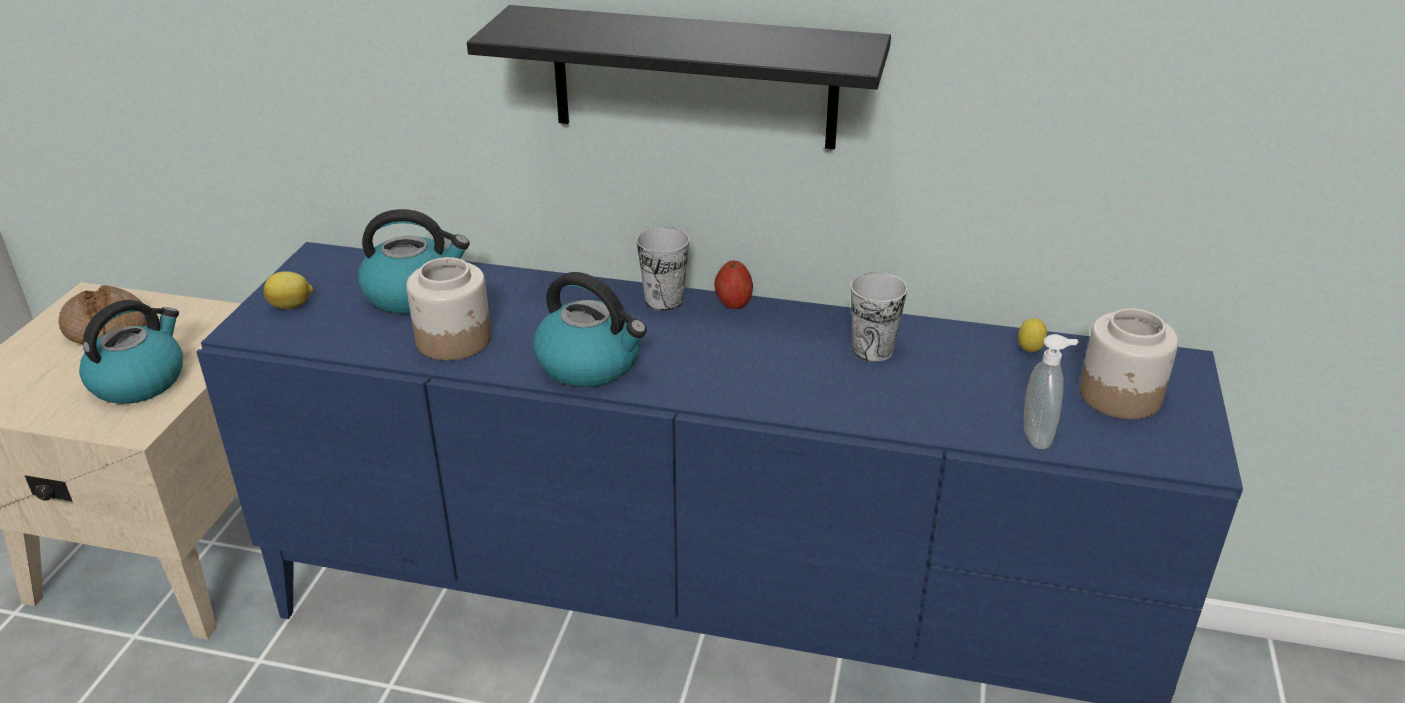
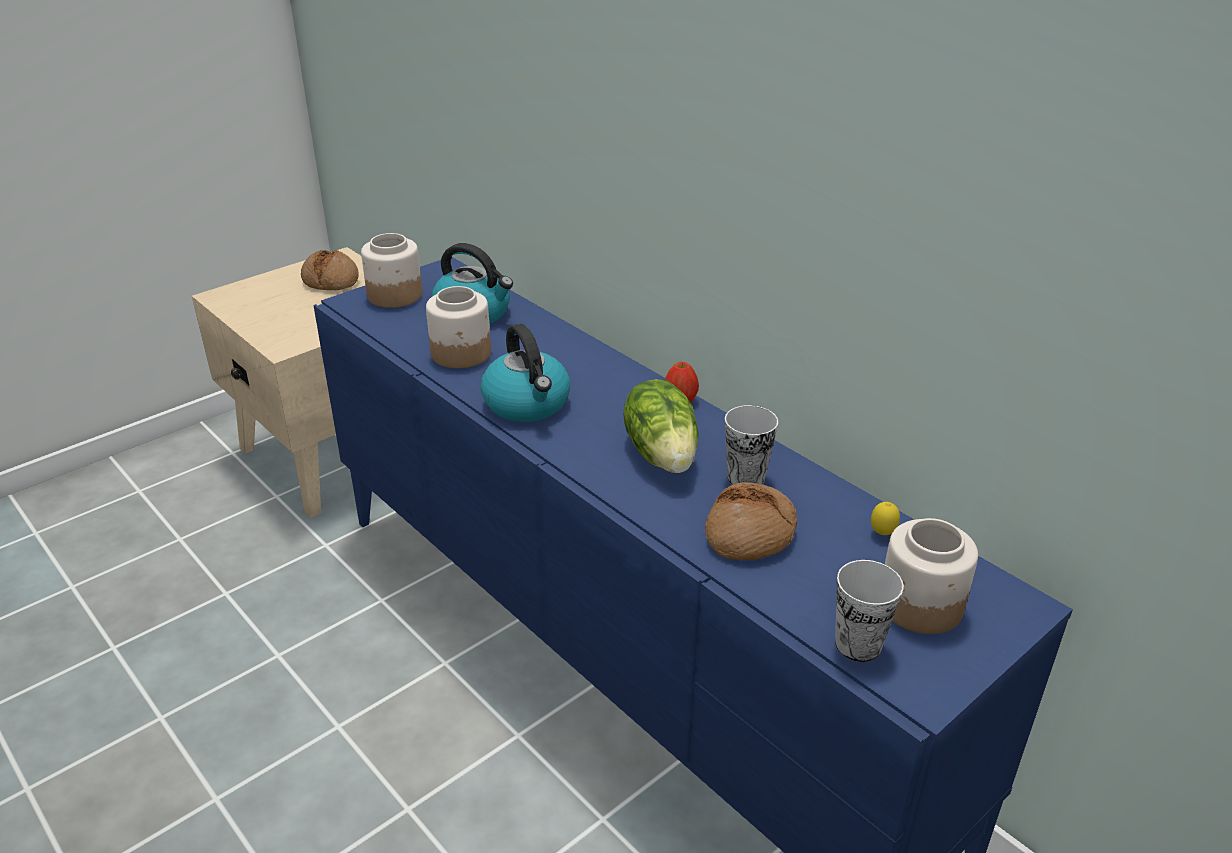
camera: 35 degrees right, 0 degrees up
kettle [79,300,183,404] -> none
lemon [264,271,313,309] -> jar [361,233,422,308]
black shelf [467,5,891,150] -> none
cup [636,227,689,311] -> cup moved to [835,560,904,662]
soap dispenser [1024,334,1079,449] -> none
none -> lettuce [623,379,699,473]
none -> bread [705,482,797,560]

